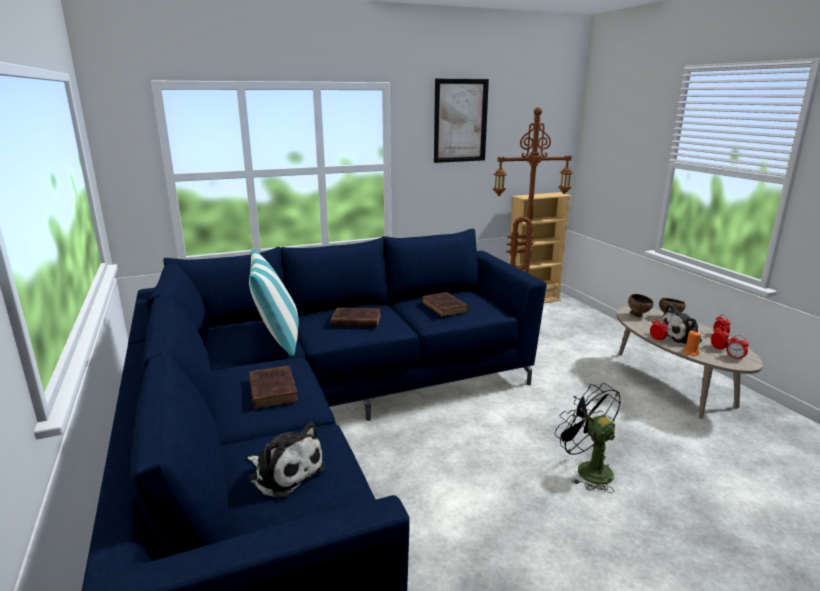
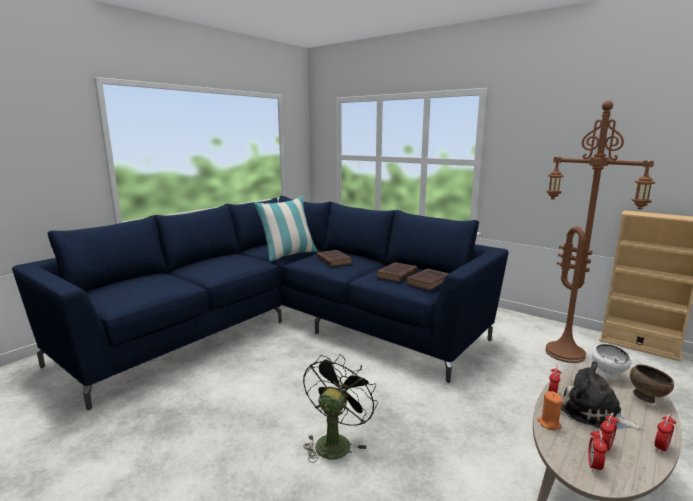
camera: 60 degrees right, 5 degrees down
plush toy [248,422,326,499] -> none
brown book [249,366,298,409] -> brown book moved to [406,269,449,290]
picture [434,79,489,163] -> none
brown bowl [628,294,653,317] -> white bowl [592,343,632,379]

